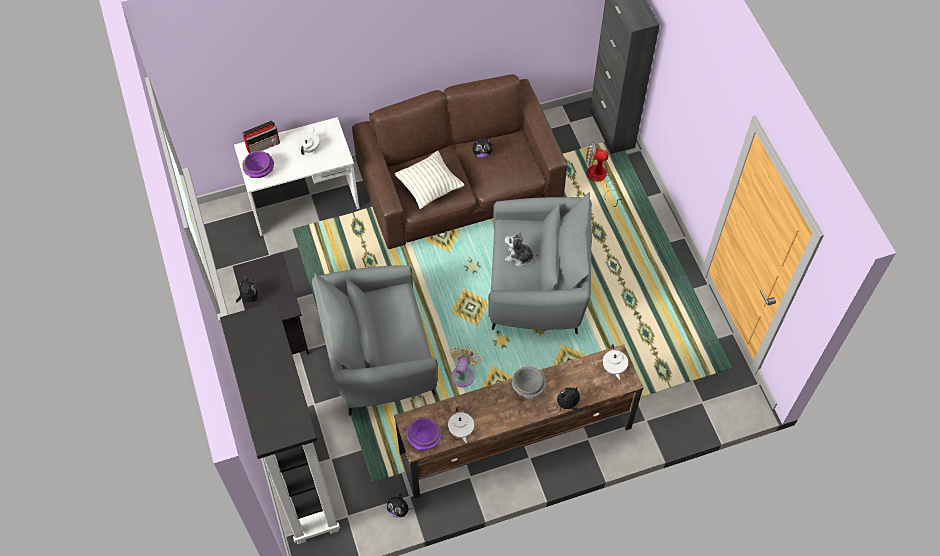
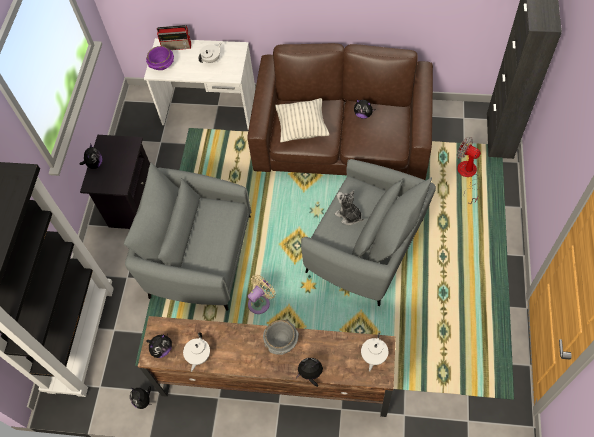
camera: 30 degrees right, 0 degrees up
purple bowl [406,417,442,450] -> plush toy [147,334,172,358]

